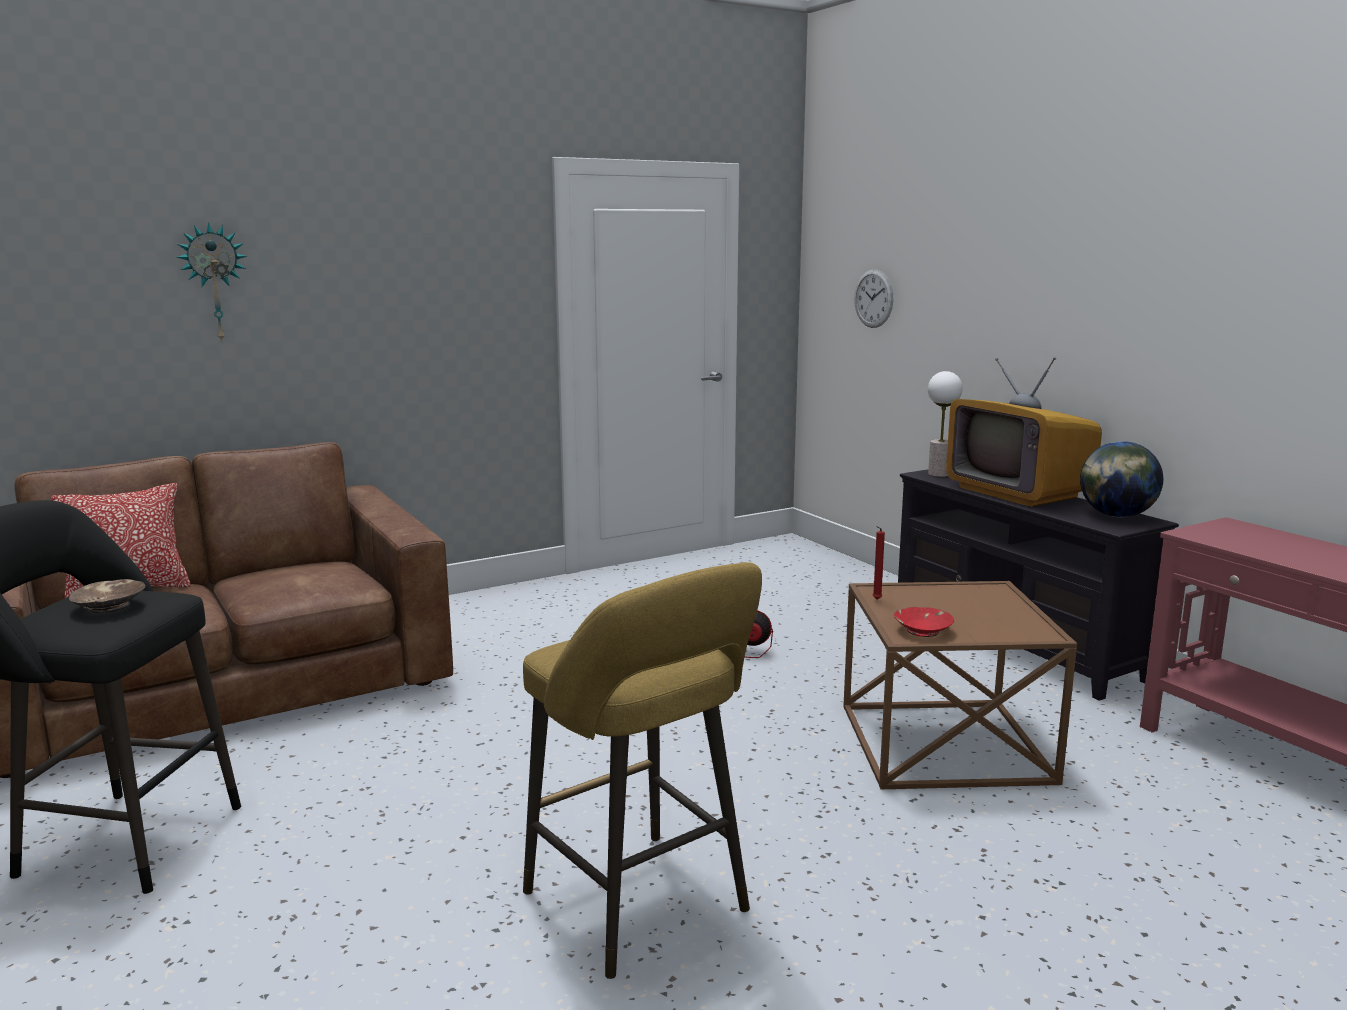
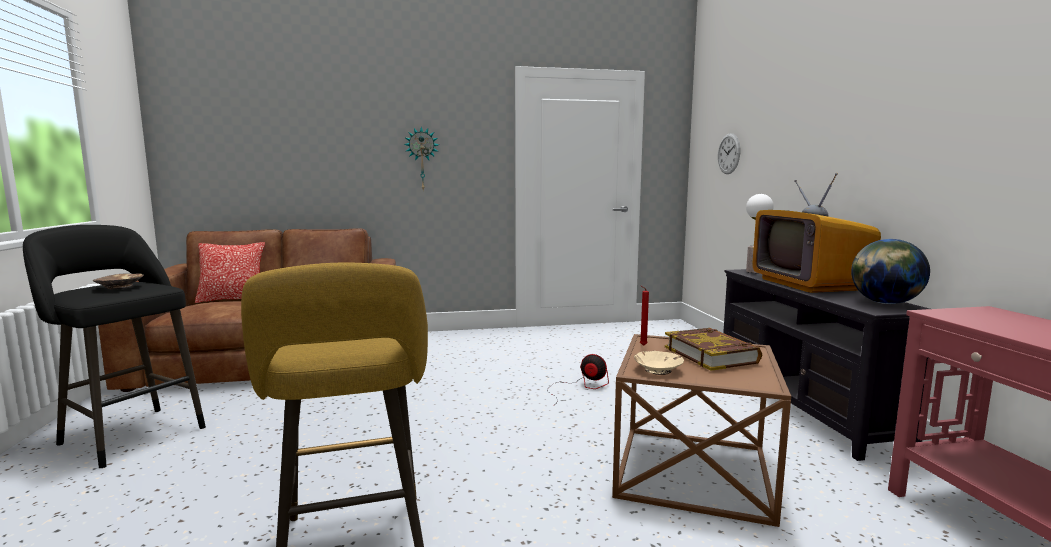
camera: 20 degrees right, 5 degrees down
wall clock [177,222,247,342] -> wall clock moved to [404,126,439,190]
red bowl [894,607,954,637] -> beige bowl [634,351,684,375]
none -> book [665,328,762,371]

